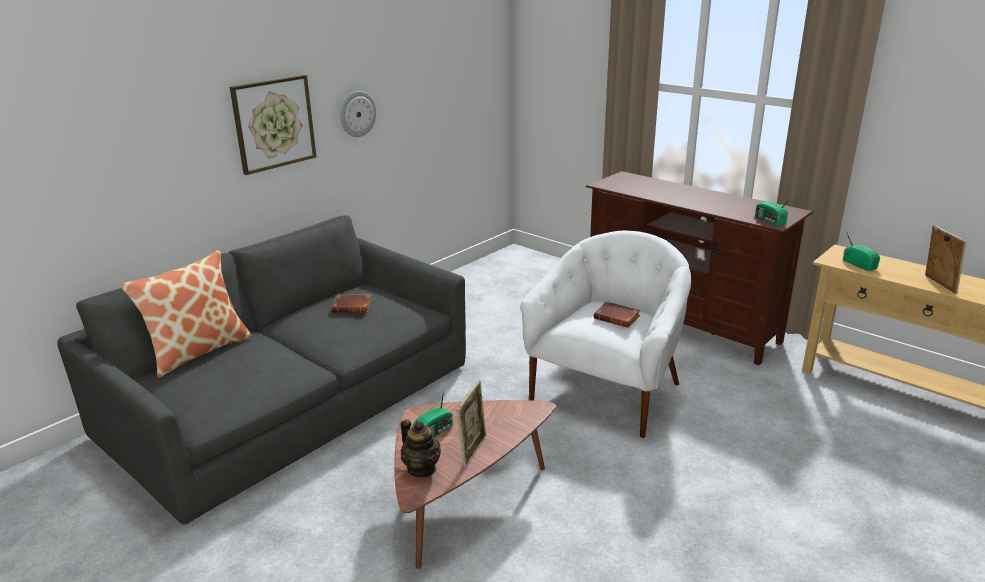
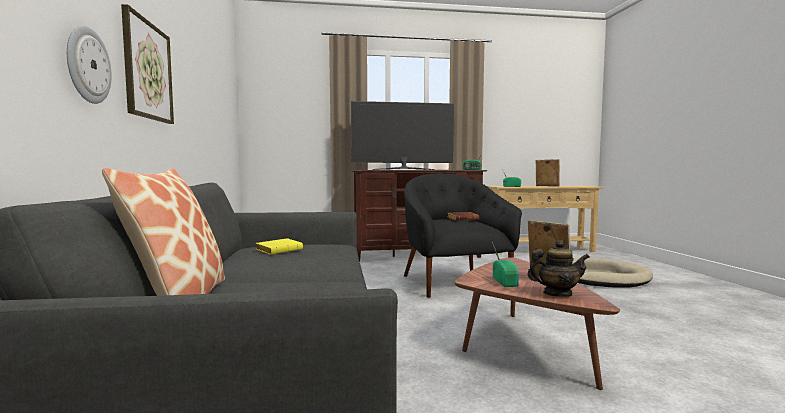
camera: 50 degrees left, 20 degrees down
brown book [332,295,372,313] -> yellow book [256,238,303,255]
wall clock [340,91,376,137] -> wall clock moved to [67,26,112,104]
white armchair [520,231,691,438] -> black armchair [404,174,522,298]
none -> television [351,101,455,170]
none -> beige dog bed [572,258,653,288]

